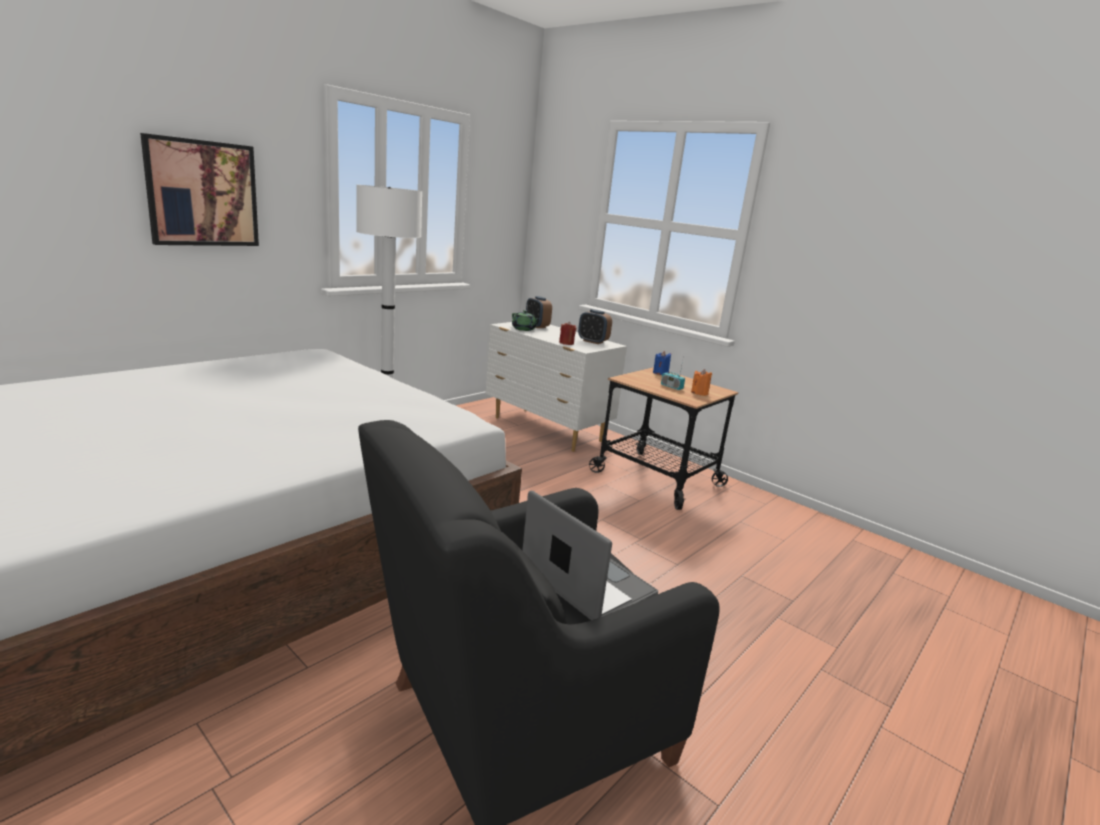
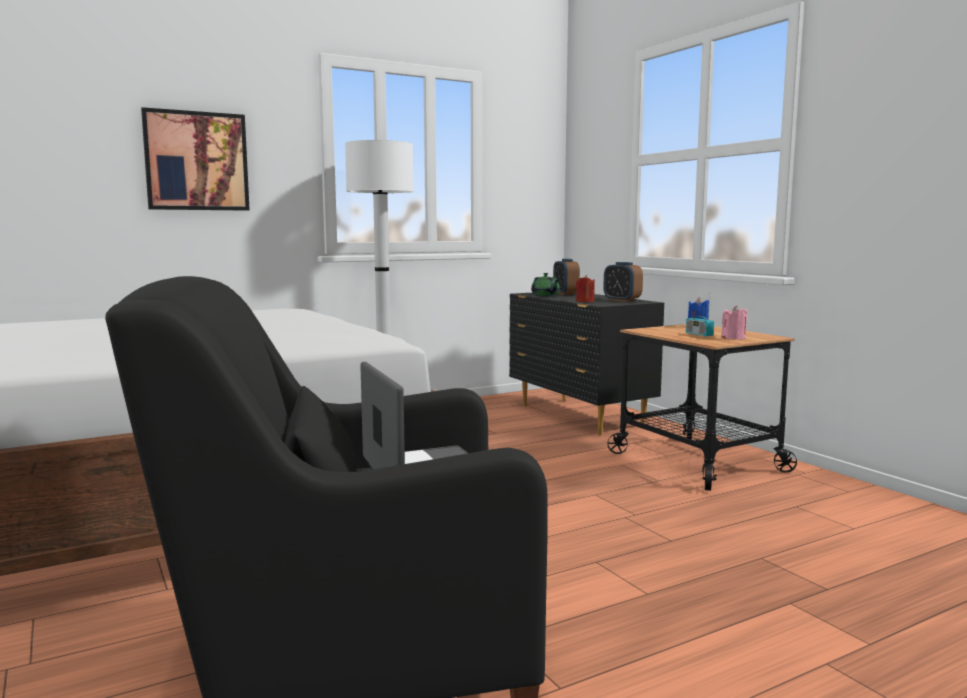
camera: 20 degrees right, 10 degrees down
white dresser [485,322,627,452] -> black dresser [509,292,664,435]
orange candle [691,369,712,396] -> pink candle [721,306,747,340]

